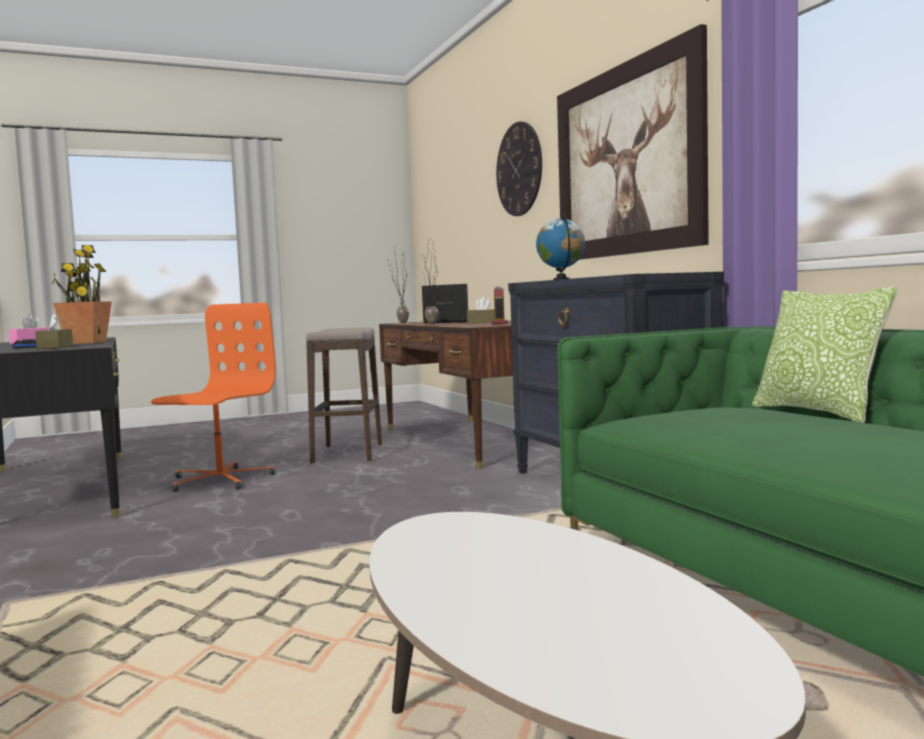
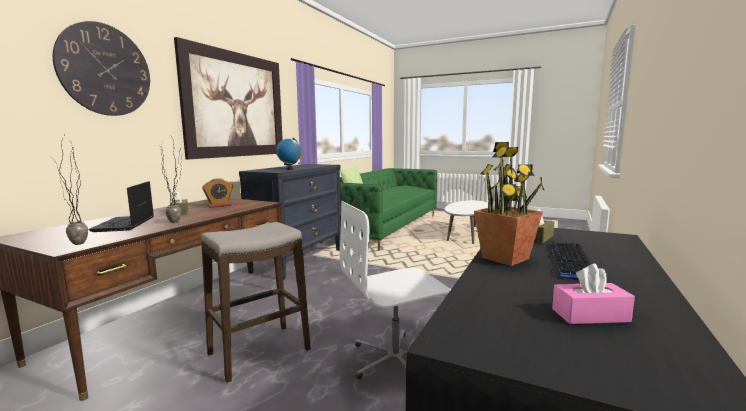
camera: 130 degrees left, 5 degrees up
orange office chair [151,303,276,492] -> white office chair [340,201,451,379]

